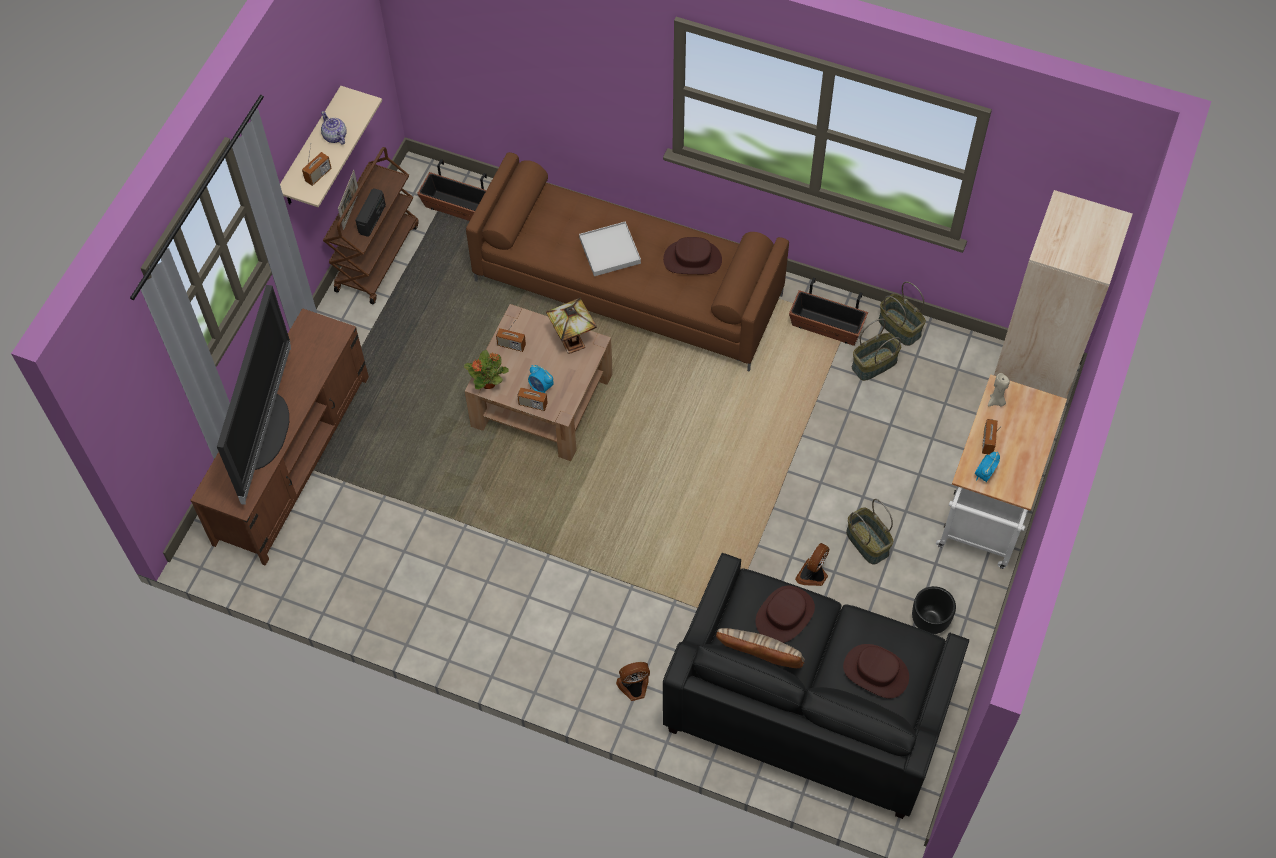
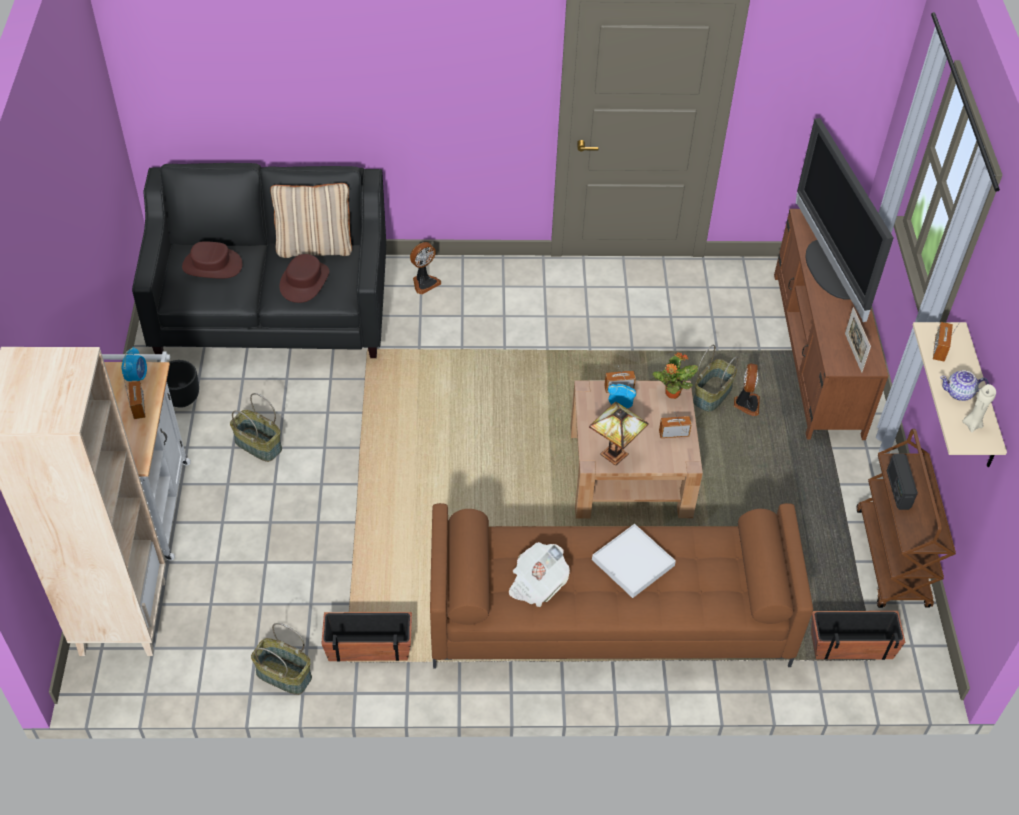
camera: 155 degrees right, 10 degrees down
teapot [321,111,346,145] -> teapot turned 150 degrees clockwise [940,370,989,401]
picture frame [338,170,358,230] -> picture frame moved to [845,307,871,372]
brown hat [663,237,722,274] -> newspaper [509,542,570,607]
fan [795,543,829,586] -> fan moved to [734,364,760,416]
basket [852,319,901,381] -> basket moved to [693,345,738,412]
beige candle [988,373,1010,407] -> beige candle moved to [962,384,996,433]

